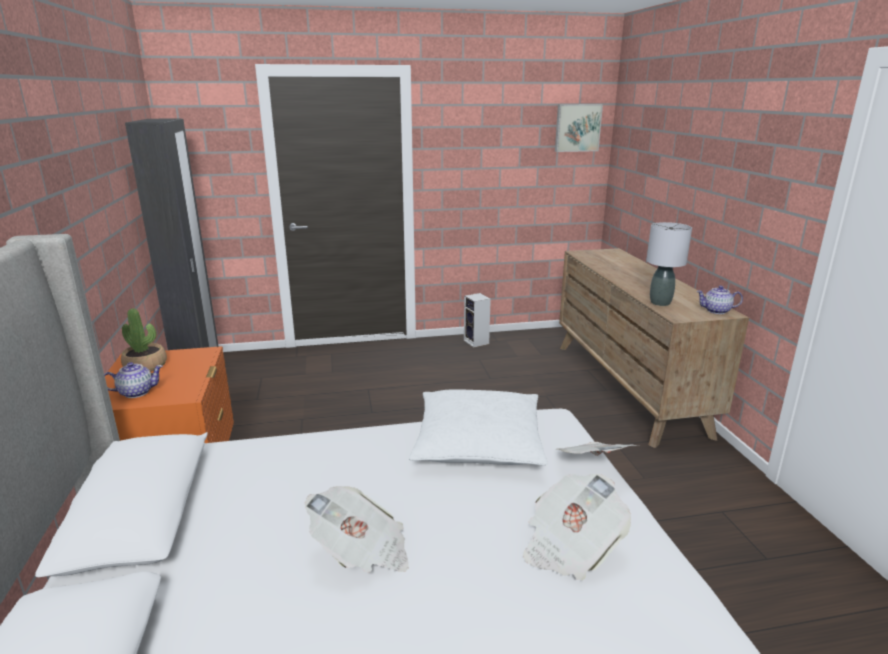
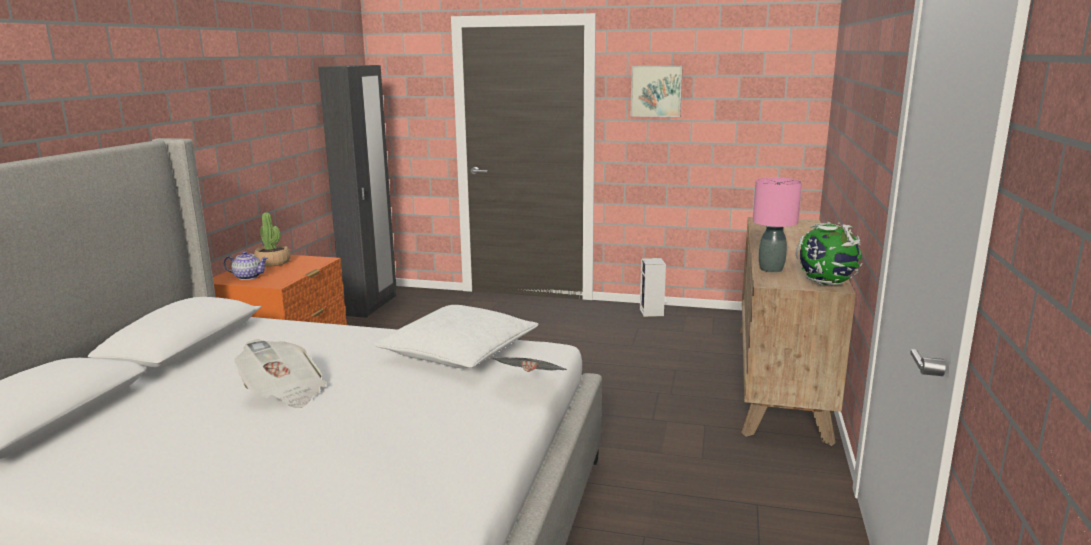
camera: 25 degrees right, 5 degrees down
newspaper [523,474,631,580] -> none
picture [555,104,603,152] -> picture moved to [631,66,683,117]
grey table lamp [646,222,692,306] -> pink table lamp [753,177,802,273]
teapot [696,286,743,314] -> globe [796,222,862,285]

